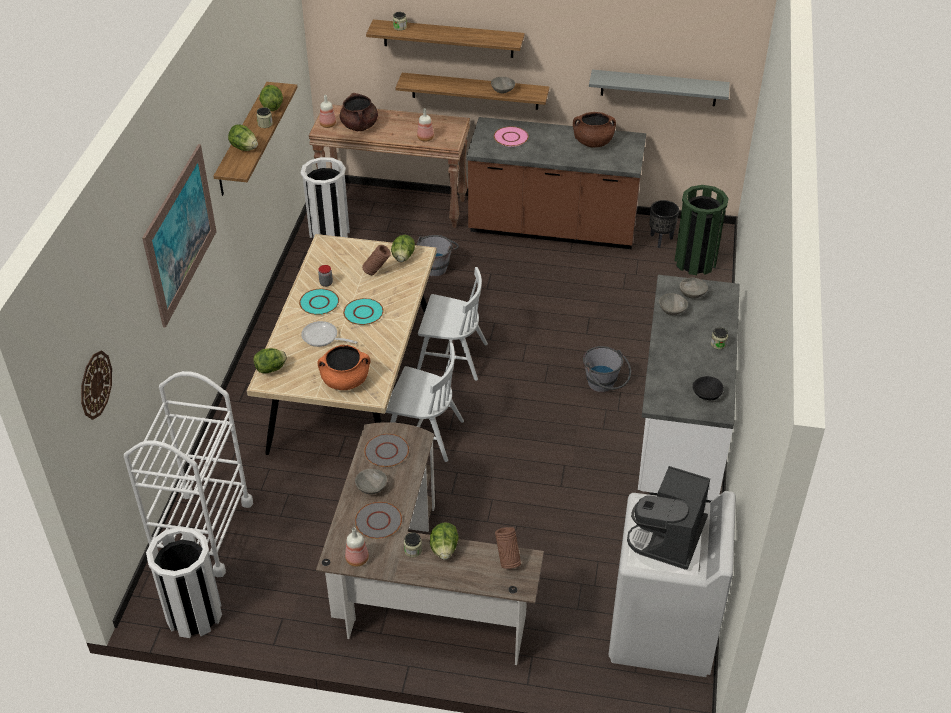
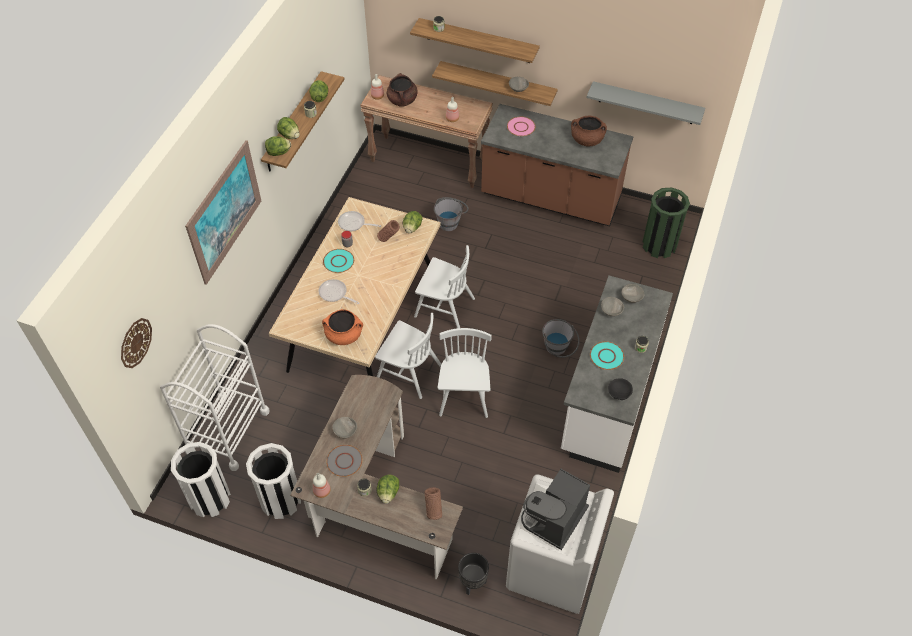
camera: 10 degrees right, 10 degrees up
lettuce [253,348,287,373] -> lettuce moved to [265,136,291,156]
white trash can [301,157,350,238] -> white trash can moved to [246,443,301,519]
turquoise plate [343,298,384,325] -> turquoise plate moved to [590,341,624,370]
grey plate [364,434,409,467] -> none
black planter [649,200,679,248] -> black planter moved to [458,553,489,595]
none -> frying pan [338,211,381,231]
none -> white chair [438,328,492,418]

